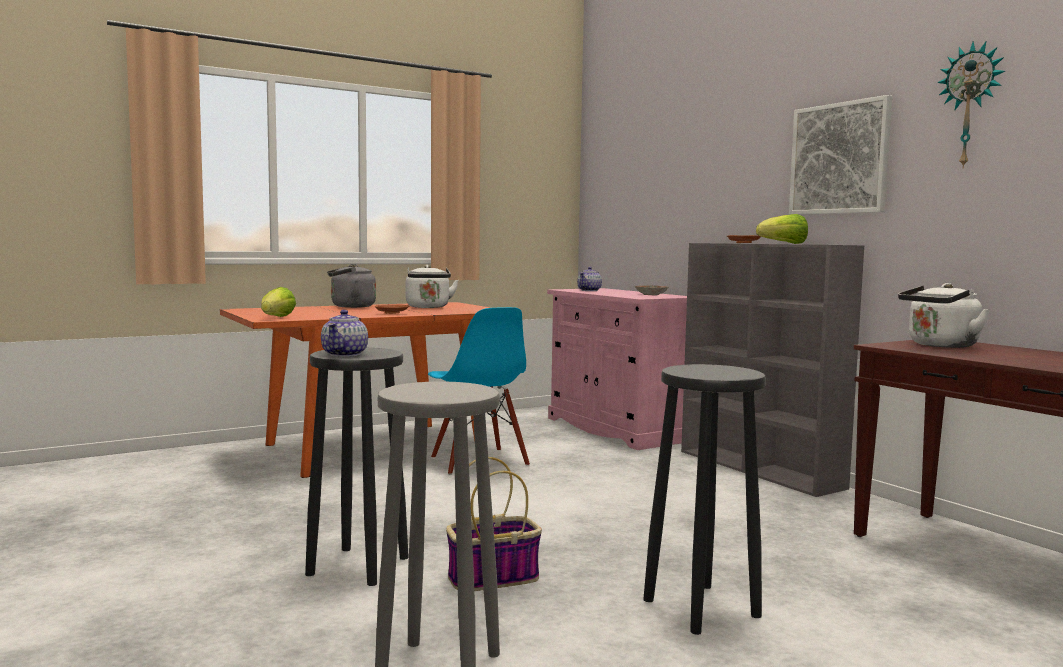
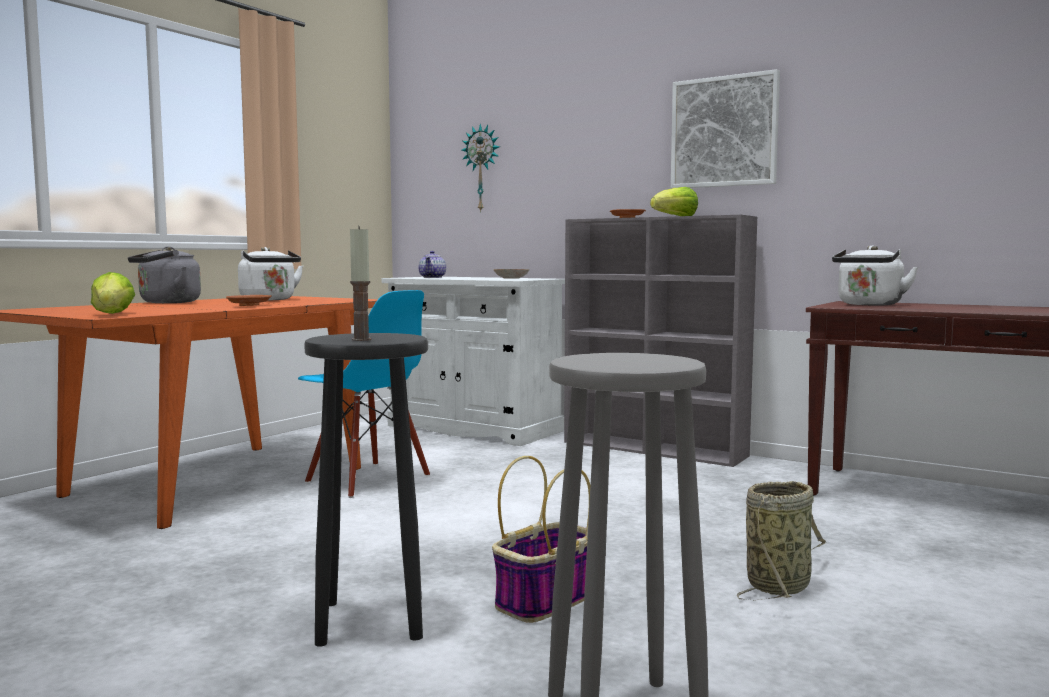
camera: 25 degrees left, 0 degrees up
teapot [321,310,368,357] -> candle [350,226,371,341]
pink cabinet [547,288,687,450] -> white cabinet [382,277,565,446]
black stool [643,364,766,635] -> basket [737,481,826,600]
wall clock [937,42,1005,168] -> wall clock moved to [462,123,500,213]

